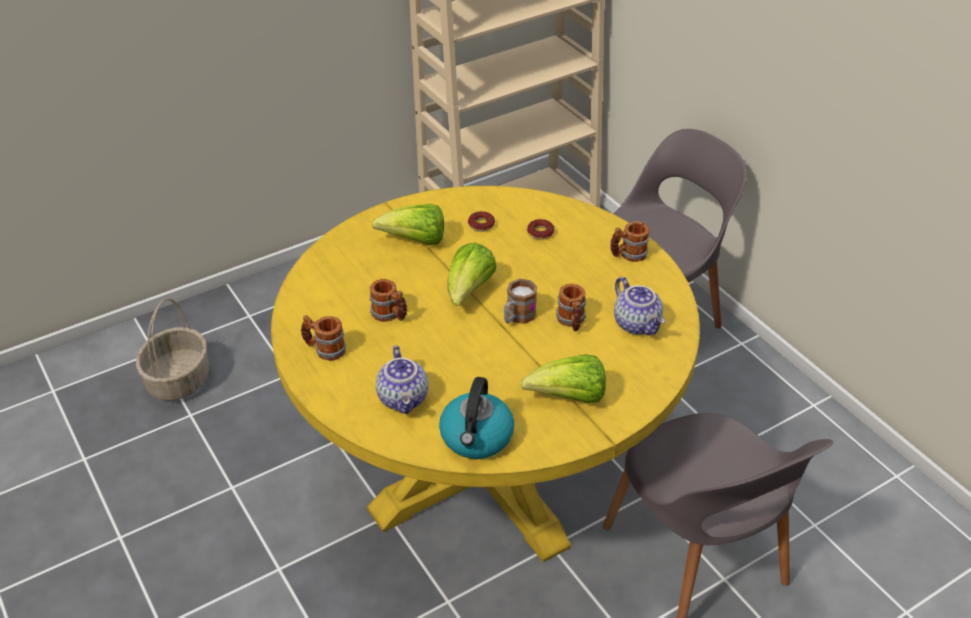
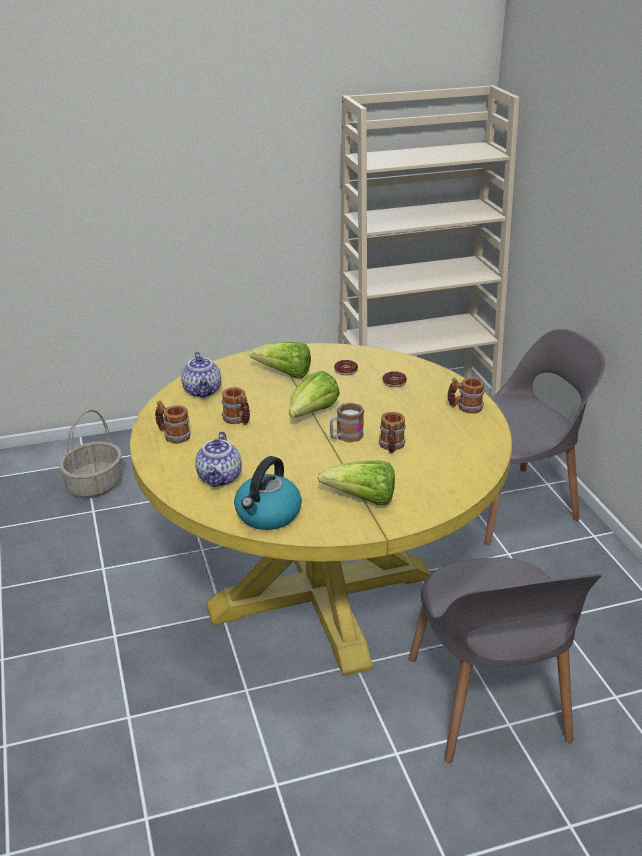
camera: 15 degrees right, 10 degrees down
teapot [614,277,665,335] -> teapot moved to [181,352,221,398]

